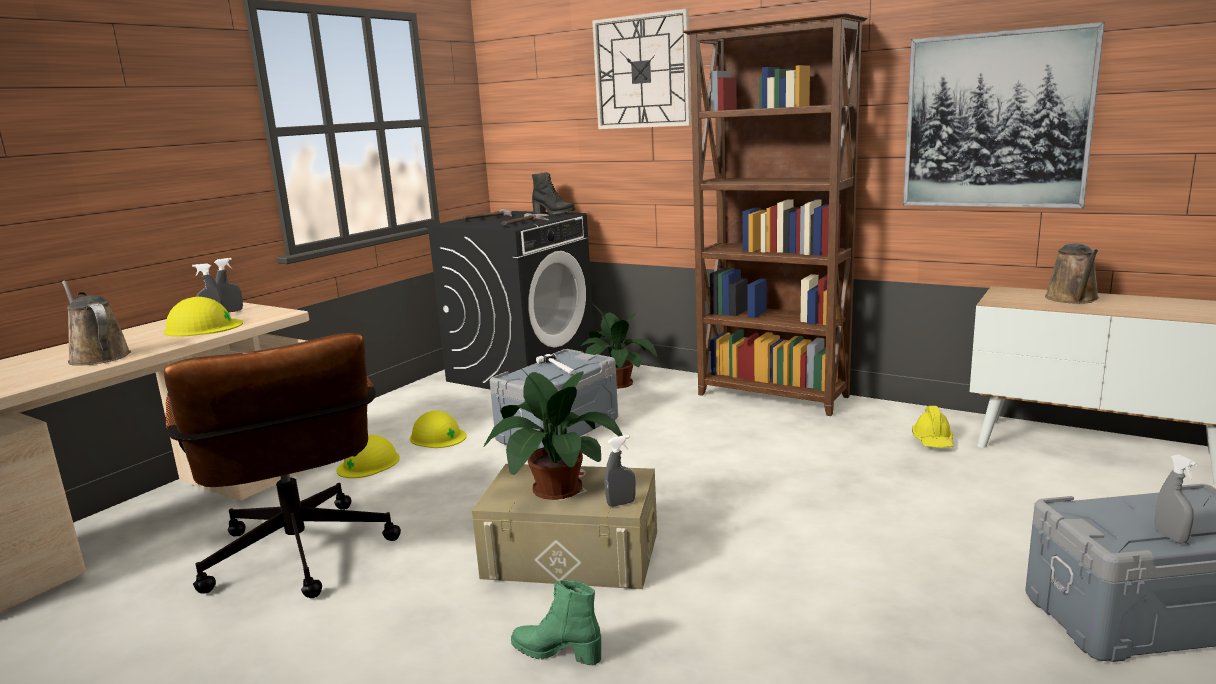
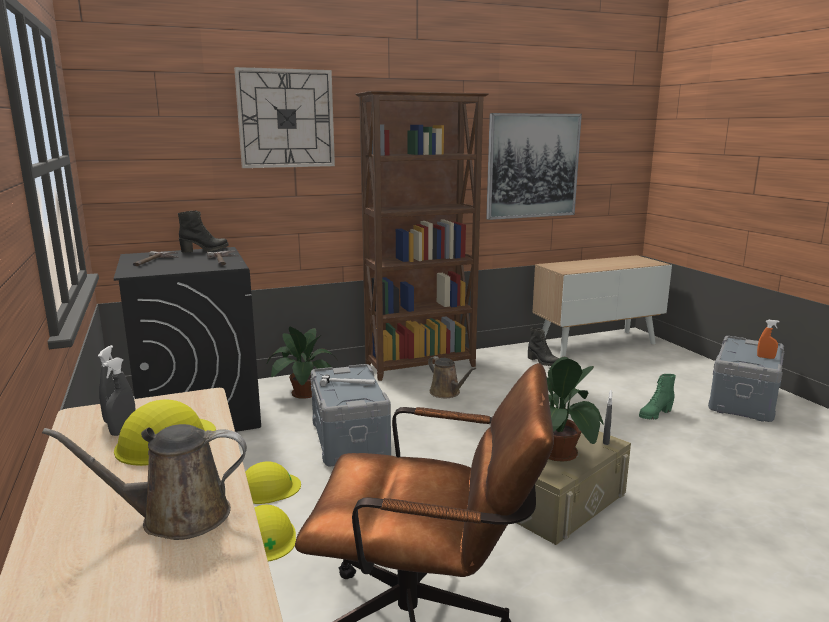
camera: 55 degrees left, 0 degrees up
green boot [511,580,601,665] -> green boot moved to [639,374,676,420]
yellow hard hat [912,406,953,448] -> black boot [528,328,559,366]
brown watering can [1045,243,1099,304] -> brown watering can moved to [428,356,476,398]
grey spray bottle [1155,454,1197,544] -> orange spray bottle [757,320,780,359]

